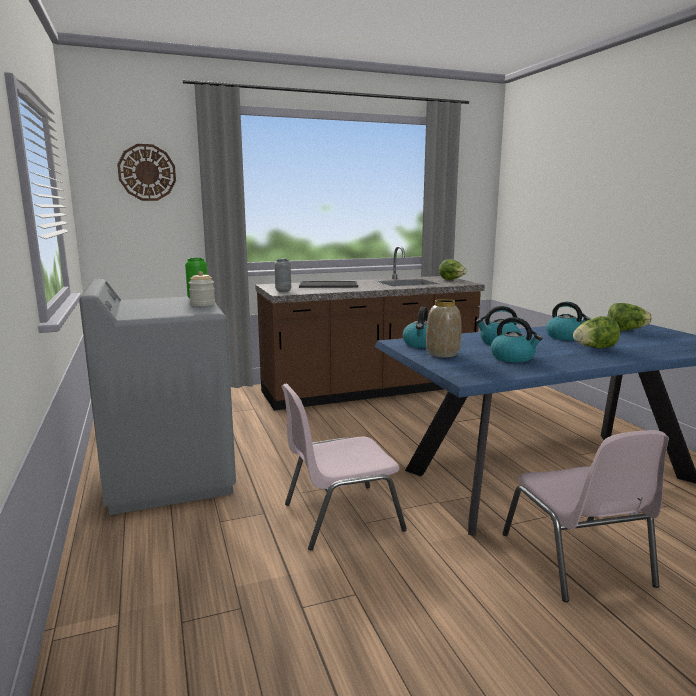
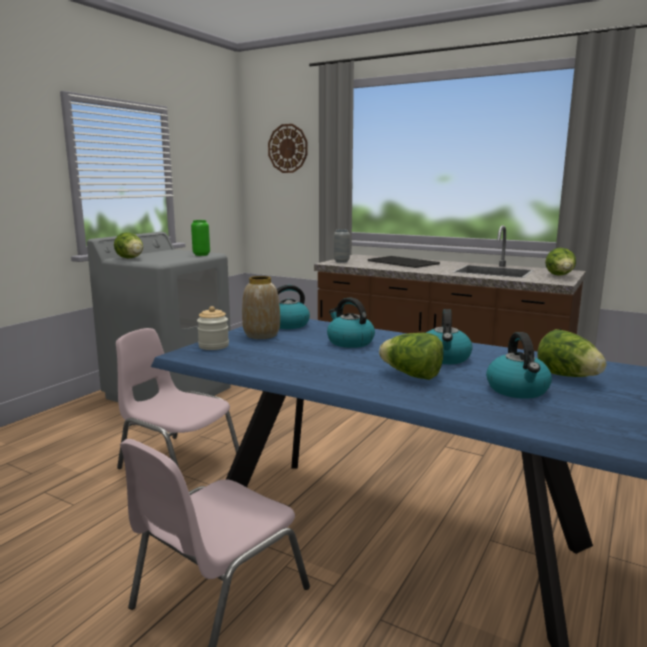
camera: 50 degrees right, 0 degrees up
jar [189,271,215,306] -> jar moved to [197,306,229,350]
kettle [491,317,542,362] -> kettle moved to [486,332,552,399]
none -> lettuce [114,232,143,258]

